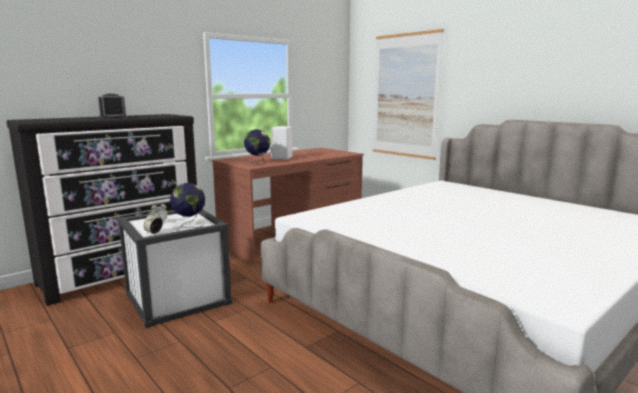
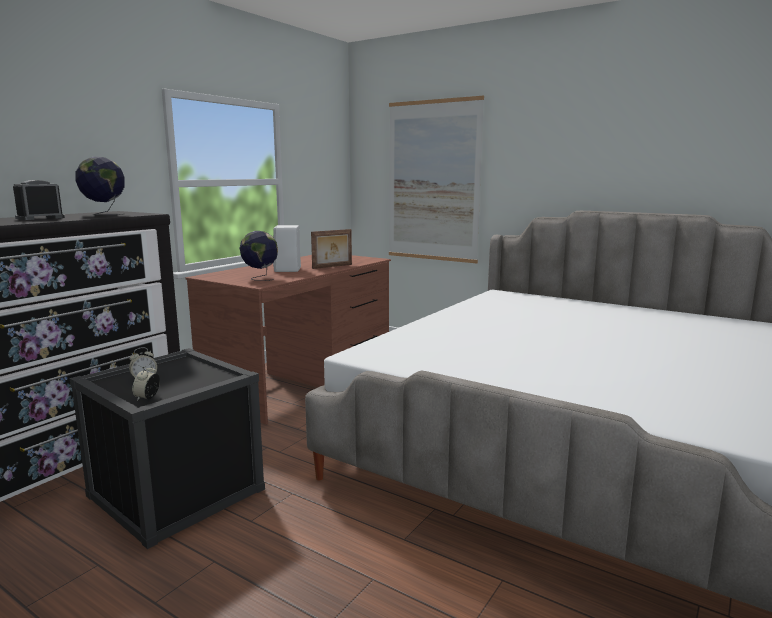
camera: 15 degrees left, 0 degrees up
white storage box [118,209,232,328] -> black storage box [70,348,265,549]
globe [170,183,205,228] -> globe moved to [75,157,125,215]
none -> picture frame [311,229,352,269]

